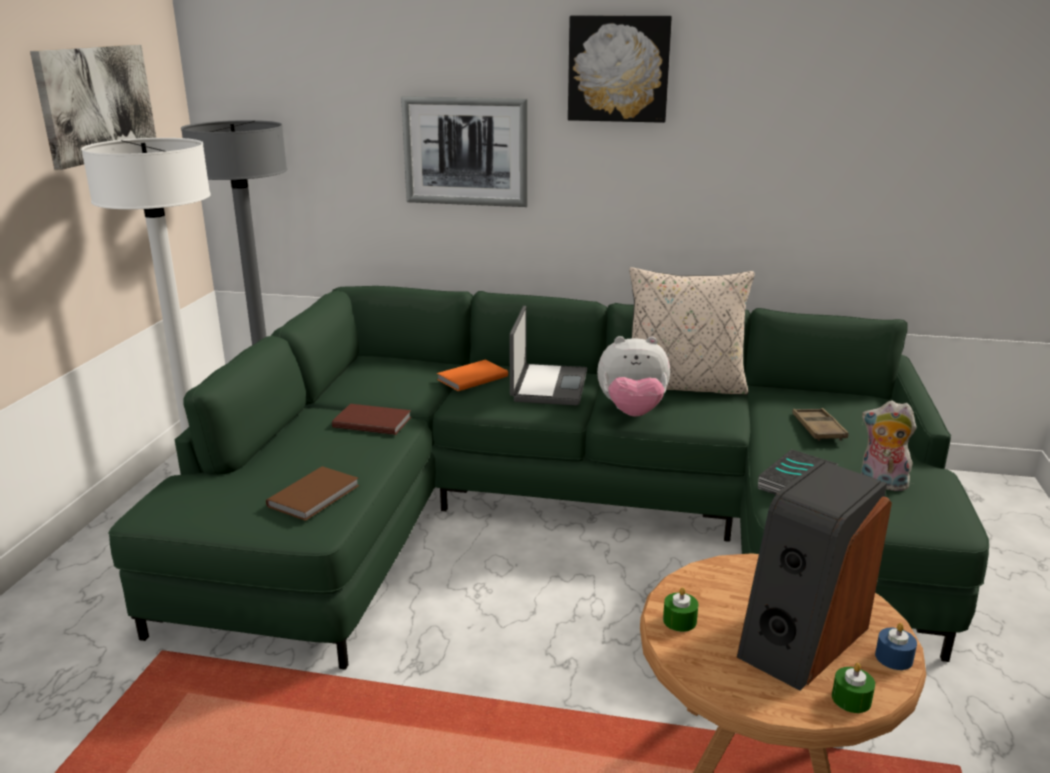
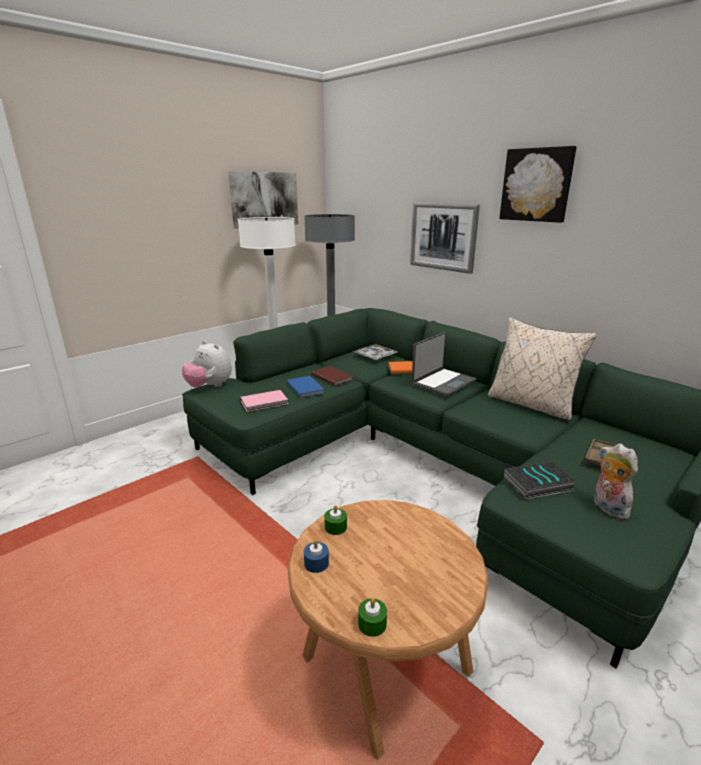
camera: 35 degrees right, 0 degrees up
brown book [266,466,359,521] -> pink book [240,390,288,412]
plush toy [597,336,670,417] -> plush toy moved to [182,341,232,388]
speaker [737,460,892,691] -> none
blue candle [875,623,917,670] -> blue candle moved to [304,540,329,573]
none -> blue book [287,376,325,398]
none -> tray [353,344,398,360]

